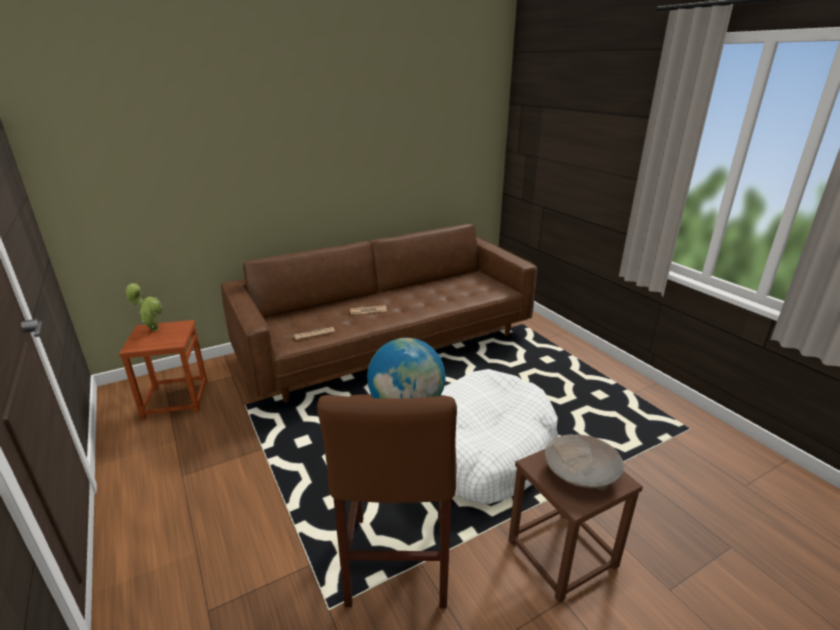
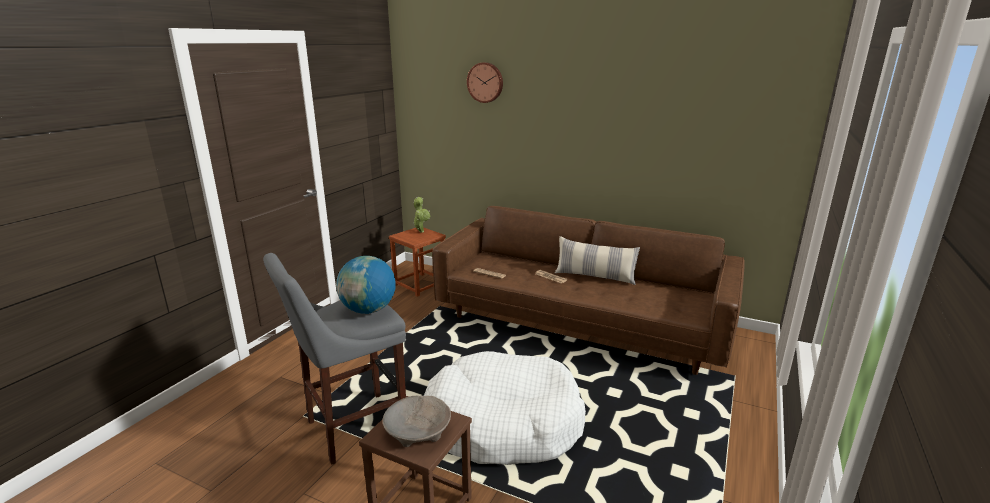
camera: 55 degrees right, 5 degrees down
brown stool [317,394,457,608] -> grey stool [263,253,406,465]
none -> wall clock [467,62,503,103]
none -> pillow [555,236,640,285]

